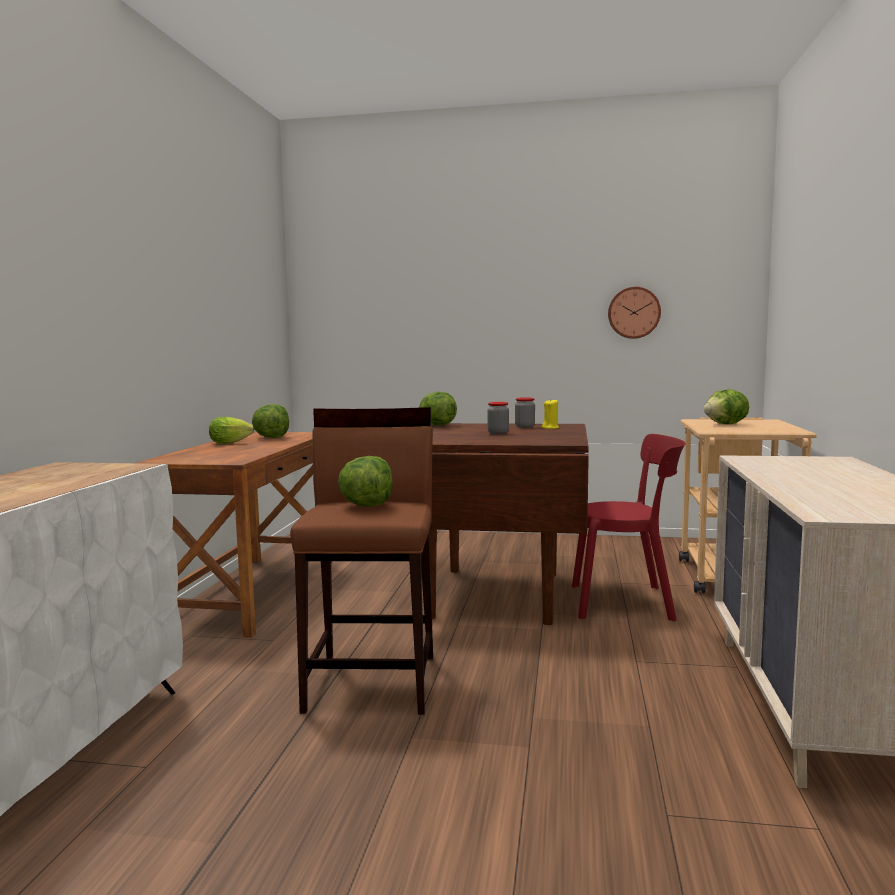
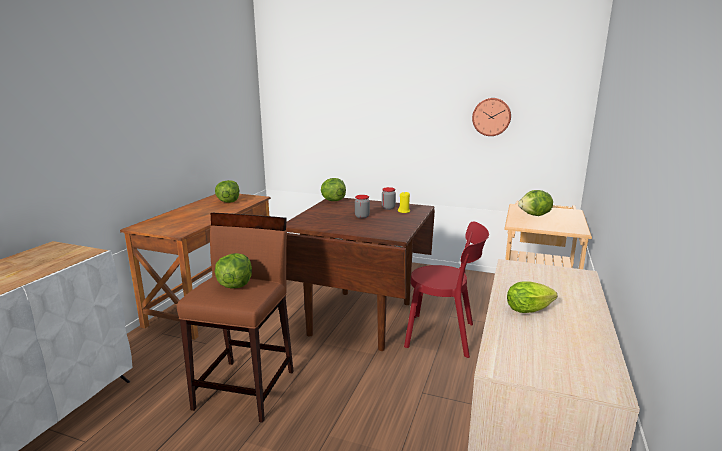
camera: 10 degrees right, 10 degrees up
lettuce [209,417,254,444] -> lettuce moved to [507,281,557,313]

